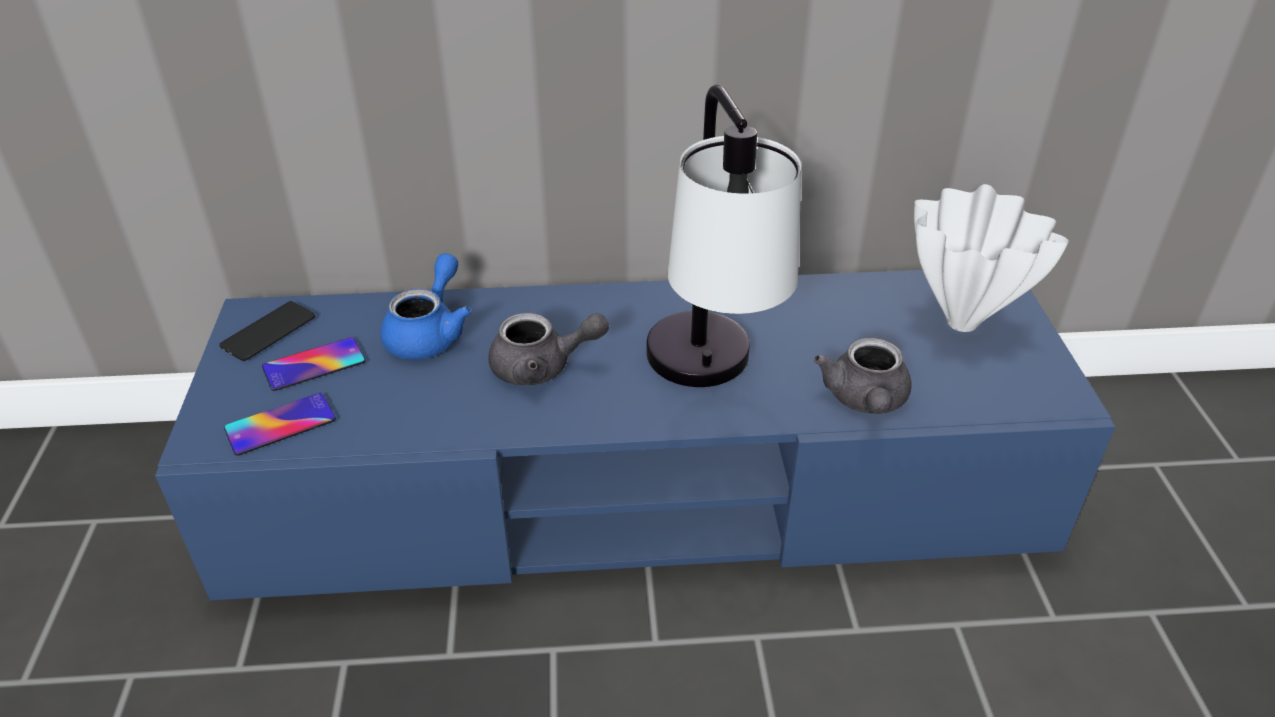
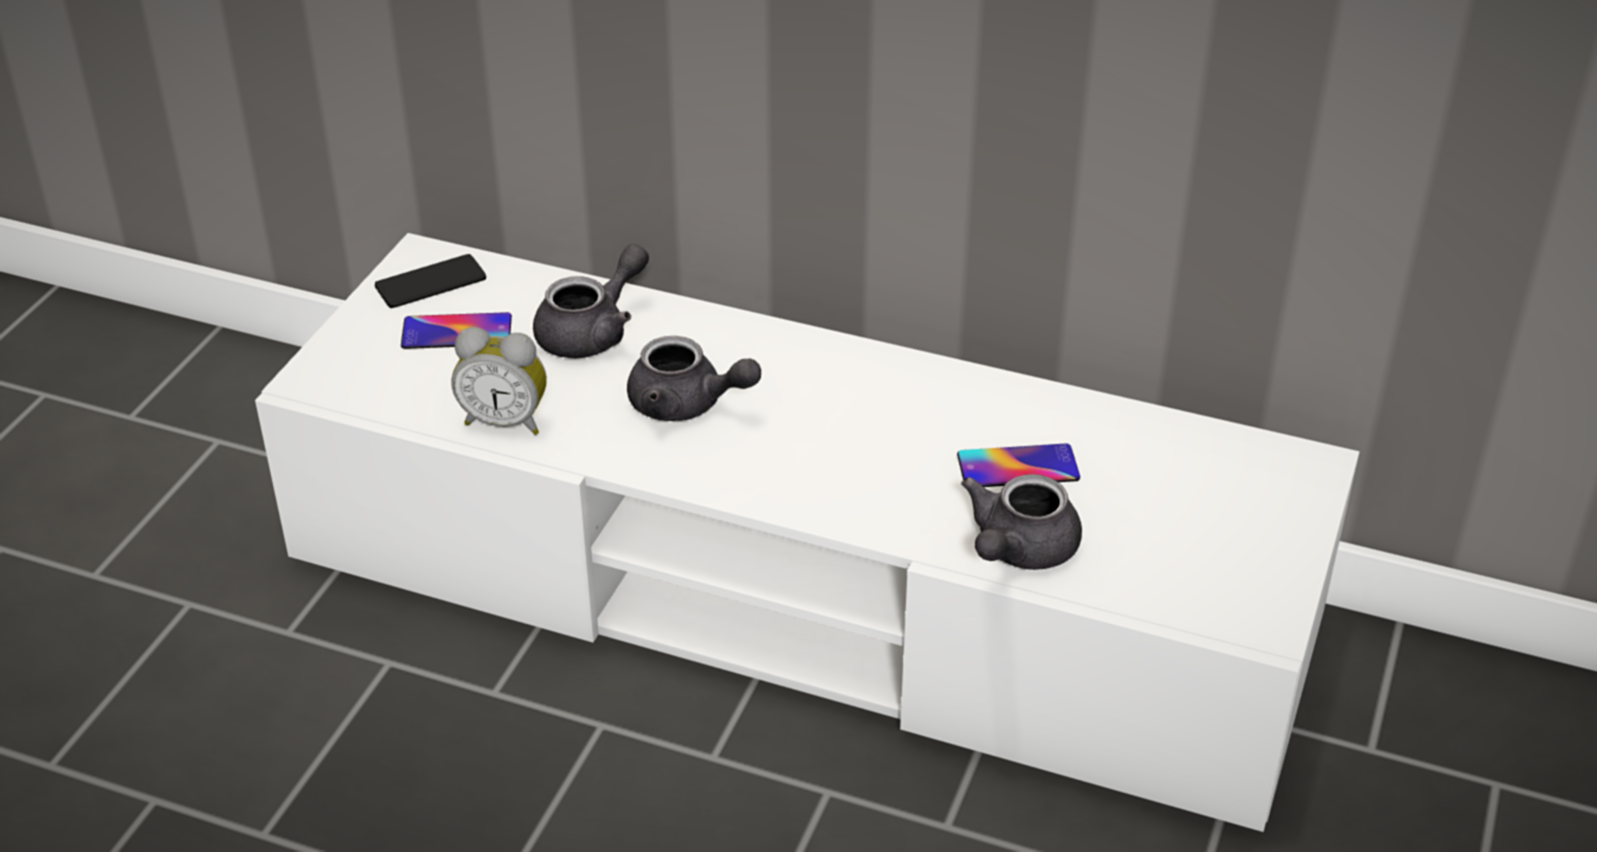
camera: 25 degrees right, 0 degrees up
blue tv stand [155,270,1115,600] -> white tv stand [255,233,1359,832]
phone [224,393,336,456] -> phone moved to [957,443,1080,487]
blue teapot [380,253,472,359] -> grey teapot [533,244,649,358]
table lamp [646,85,802,387] -> none
white vase [914,184,1069,332] -> none
none -> alarm clock [451,327,547,435]

